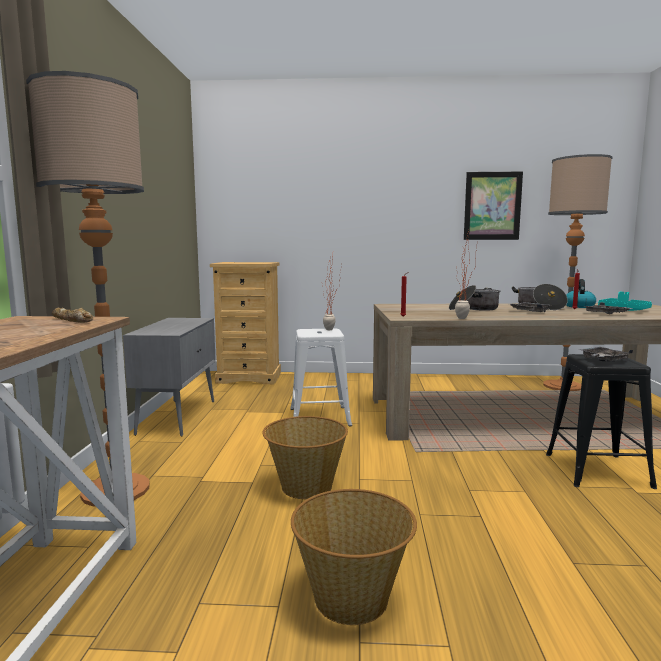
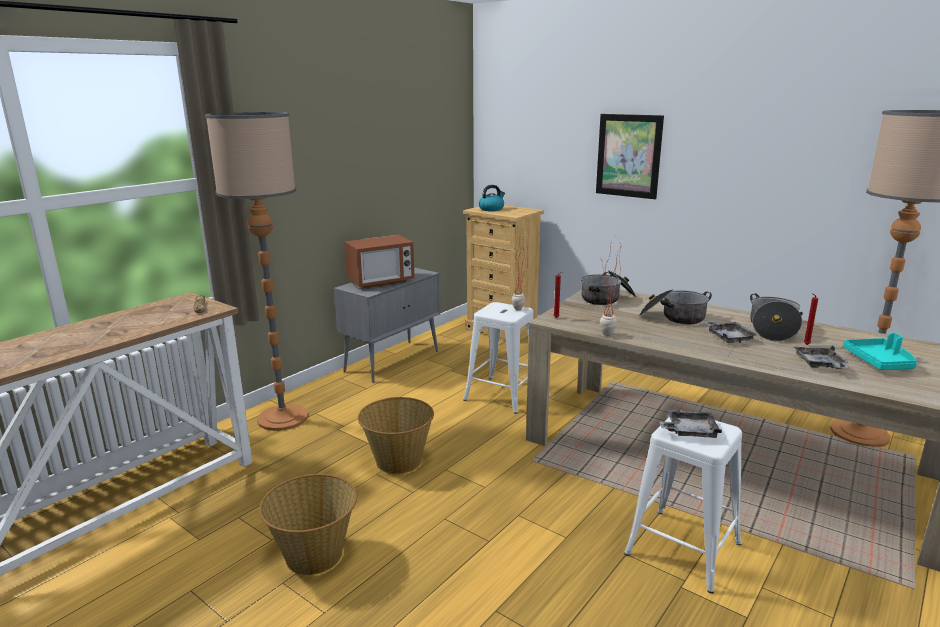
camera: 35 degrees right, 10 degrees up
picture [464,172,523,240] -> picture moved to [596,114,664,199]
black stool [546,354,657,489] -> white stool [624,417,742,594]
kettle [566,279,596,308] -> kettle moved to [479,185,505,211]
none -> microwave [344,235,415,288]
none -> cooking pot [581,270,636,305]

